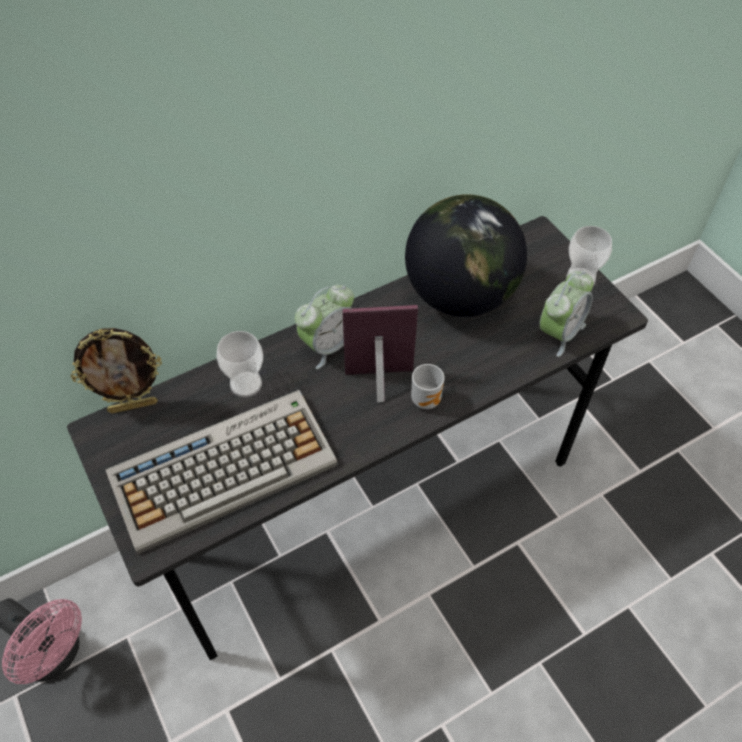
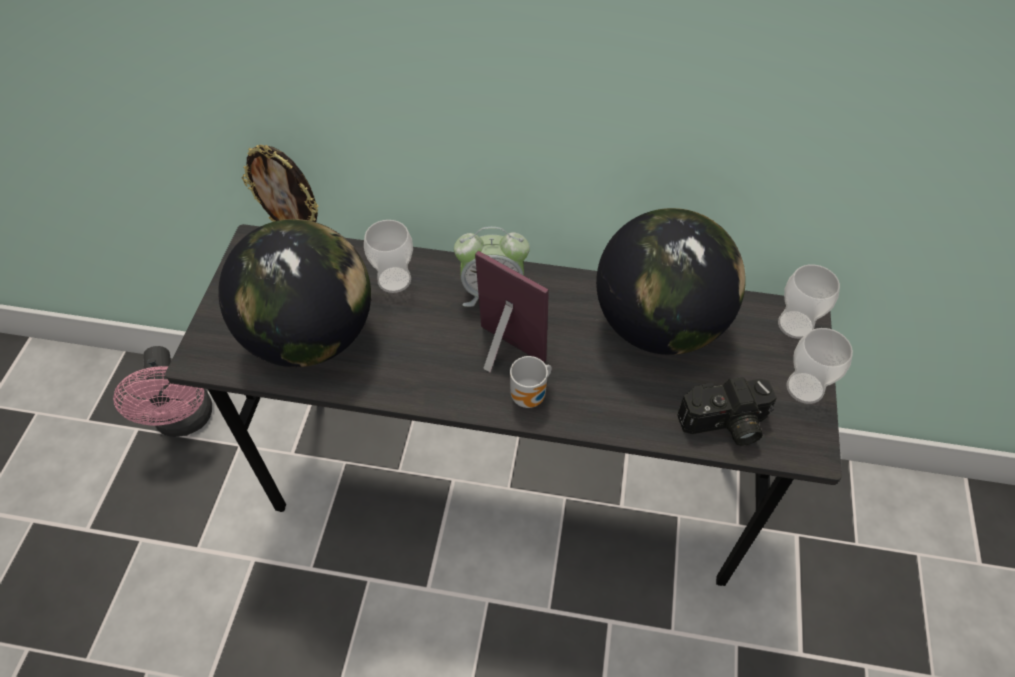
camera: 40 degrees right, 0 degrees up
keyboard [105,390,338,554] -> globe [218,219,371,367]
alarm clock [539,271,594,357] -> camera [677,377,777,446]
none -> cup [778,264,840,339]

